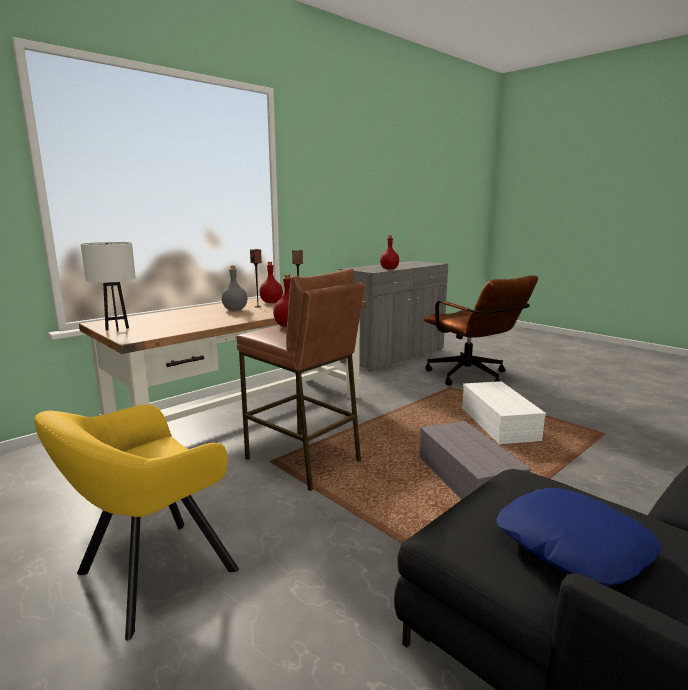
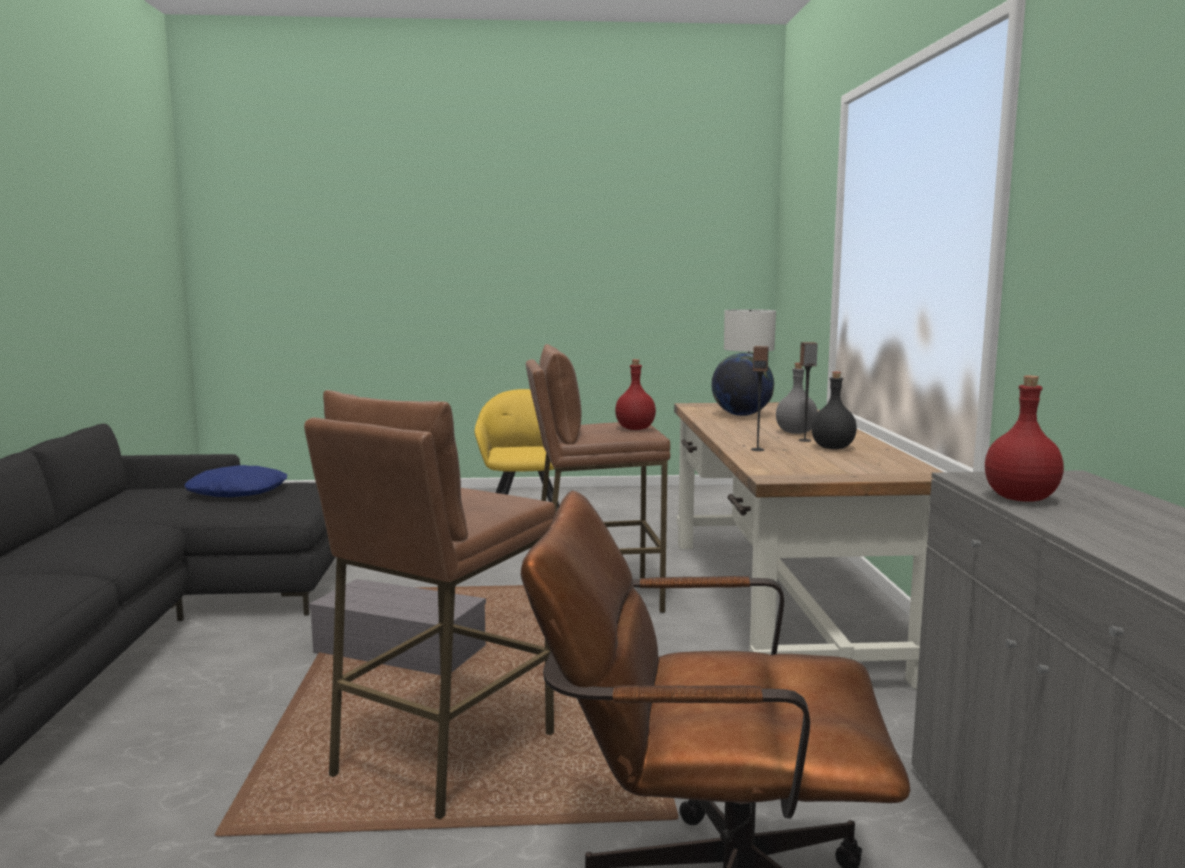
camera: 130 degrees right, 5 degrees down
red bottle [259,262,283,303] -> black bottle [811,372,857,449]
white storage box [462,381,546,444] -> brown stool [304,390,555,819]
none -> globe [711,353,774,416]

